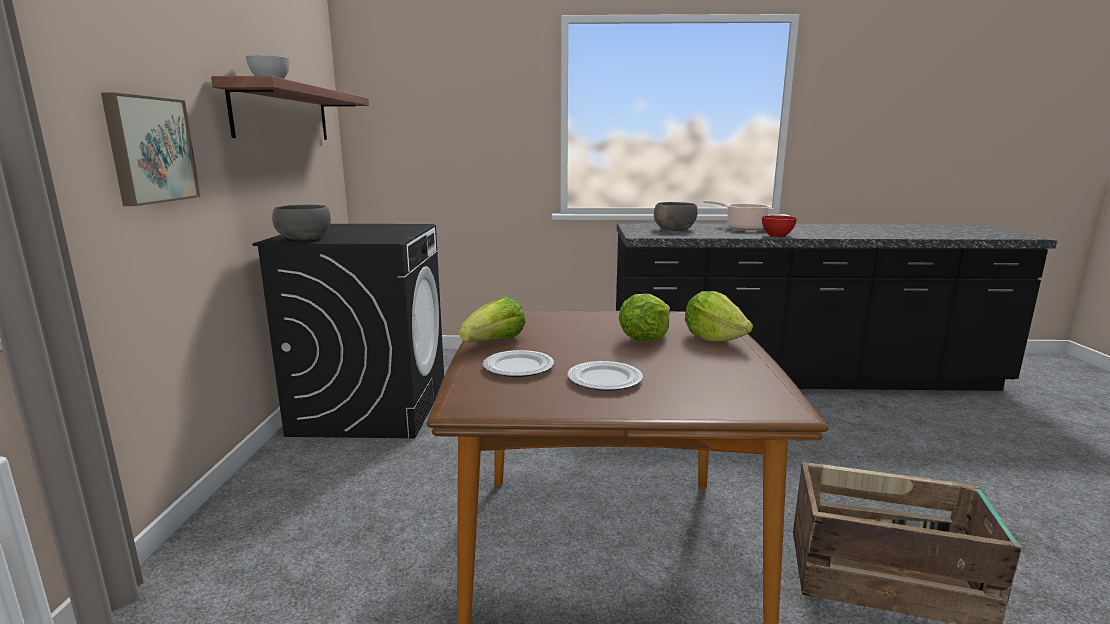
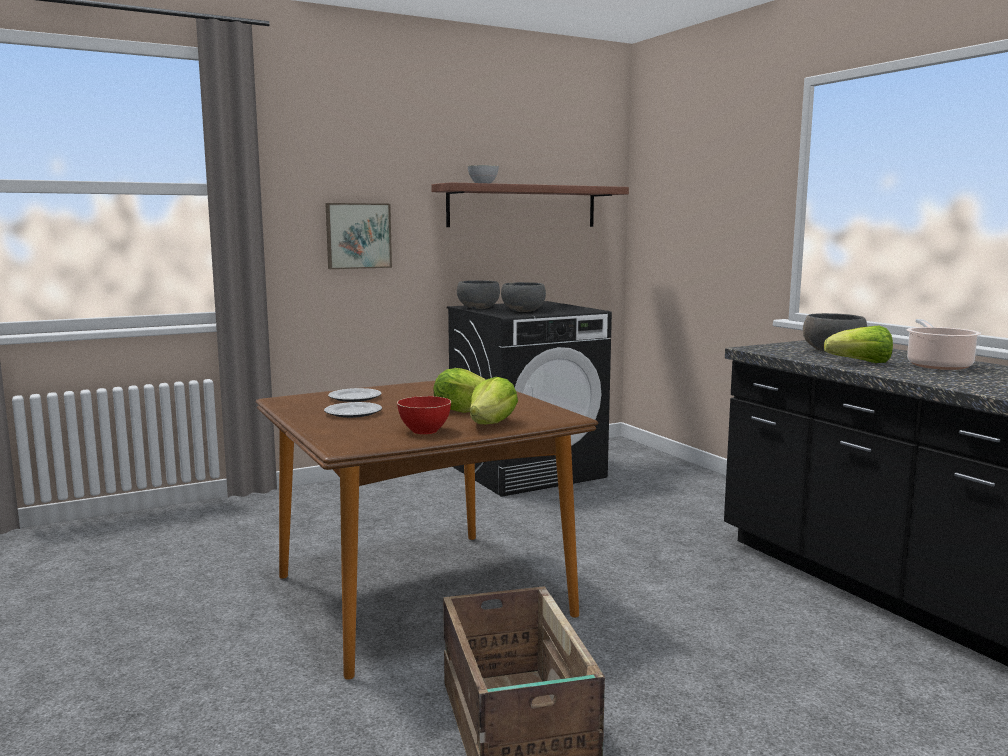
camera: 60 degrees right, 5 degrees down
lettuce [459,296,525,342] -> lettuce moved to [824,326,893,363]
red bowl [762,215,797,237] -> red bowl moved to [397,396,451,434]
none -> grey bowl [501,282,546,312]

